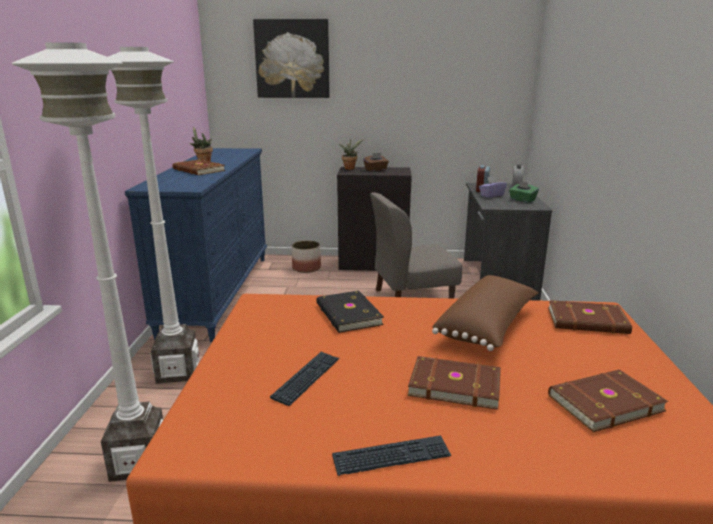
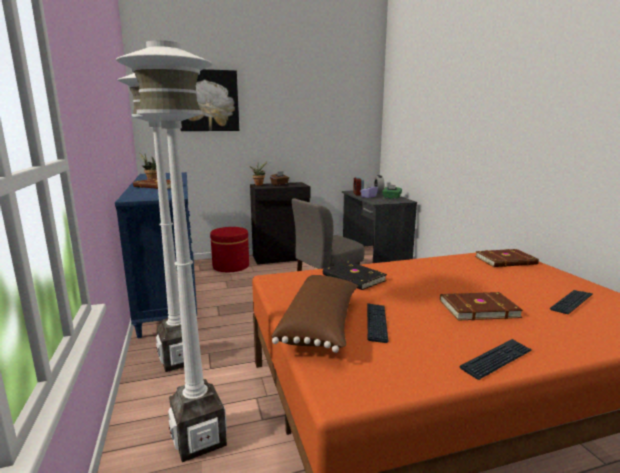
camera: 20 degrees left, 5 degrees down
planter [292,241,321,273] -> red ottoman [210,227,249,272]
brown pillow [432,275,538,351] -> brown pillow moved to [271,275,358,353]
brown book [548,370,668,432] -> keyboard [550,290,593,314]

